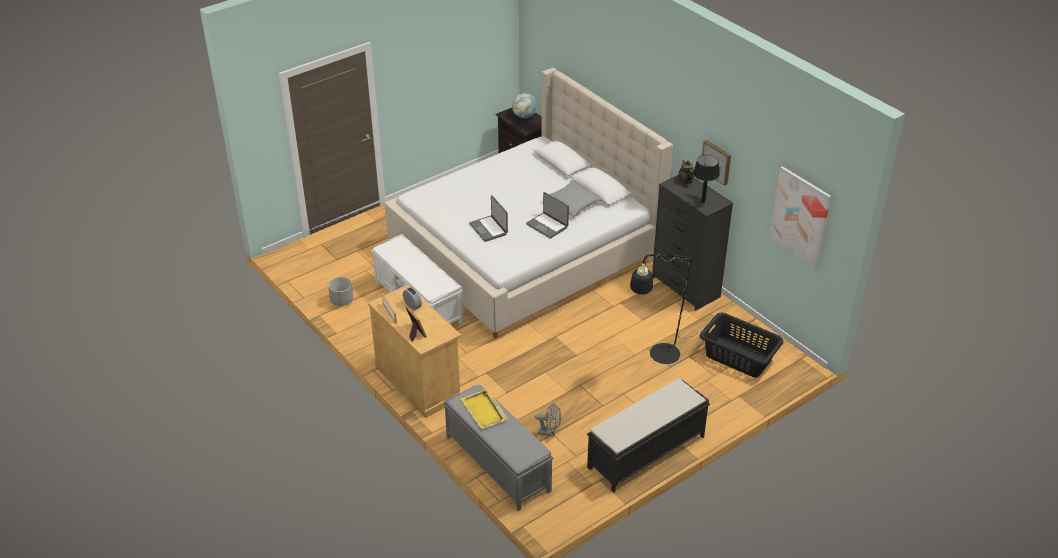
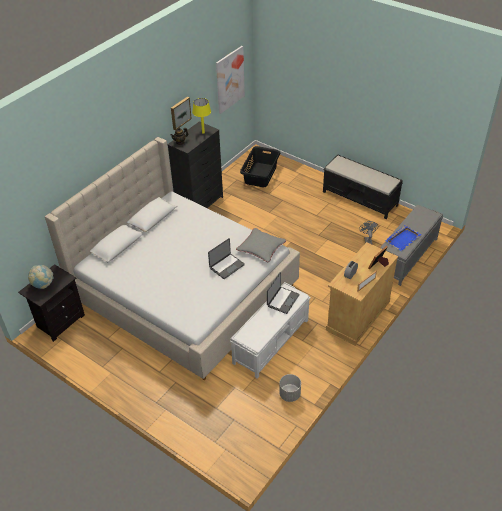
camera: 105 degrees left, 5 degrees up
yellow tray [460,389,508,429] -> blue tray [385,225,421,251]
laptop [526,192,569,239] -> laptop moved to [267,272,300,314]
grey pillow [549,180,602,217] -> grey pillow moved to [236,228,286,262]
black floor lamp [630,254,705,364] -> none
black table lamp [693,155,720,203] -> yellow table lamp [192,98,211,133]

